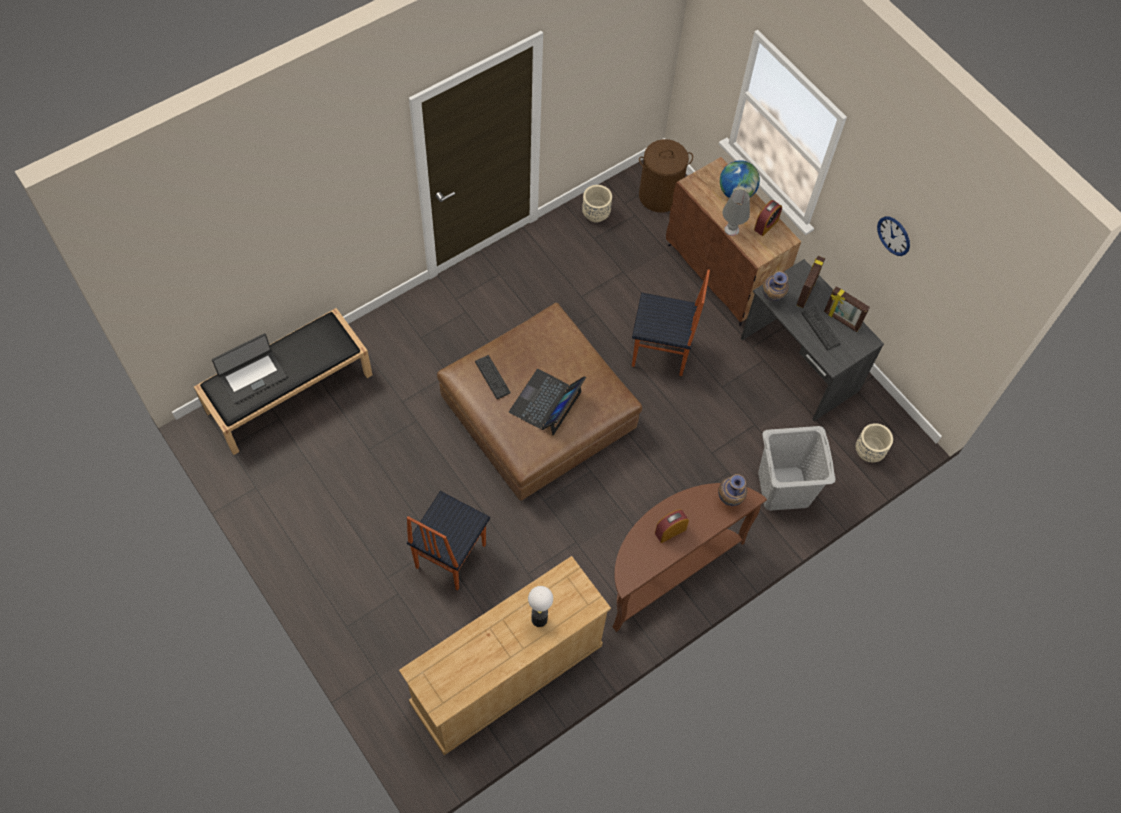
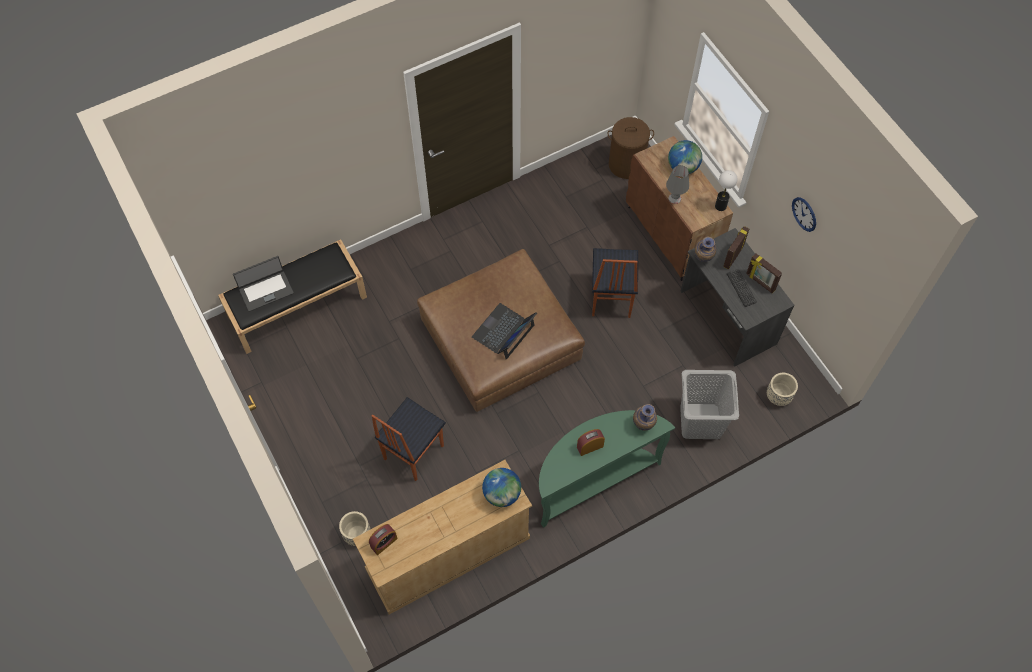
camera: 10 degrees right, 0 degrees up
keyboard [475,355,510,399] -> none
table lamp [528,586,553,627] -> table lamp moved to [715,170,737,211]
beige planter [582,185,612,222] -> beige planter moved to [339,511,370,546]
brown console table [613,483,767,632] -> green console table [539,410,675,528]
chair [632,270,710,376] -> chair turned 75 degrees clockwise [592,248,638,318]
alarm clock [754,200,782,236] -> alarm clock moved to [369,524,398,555]
none -> globe [482,468,521,507]

